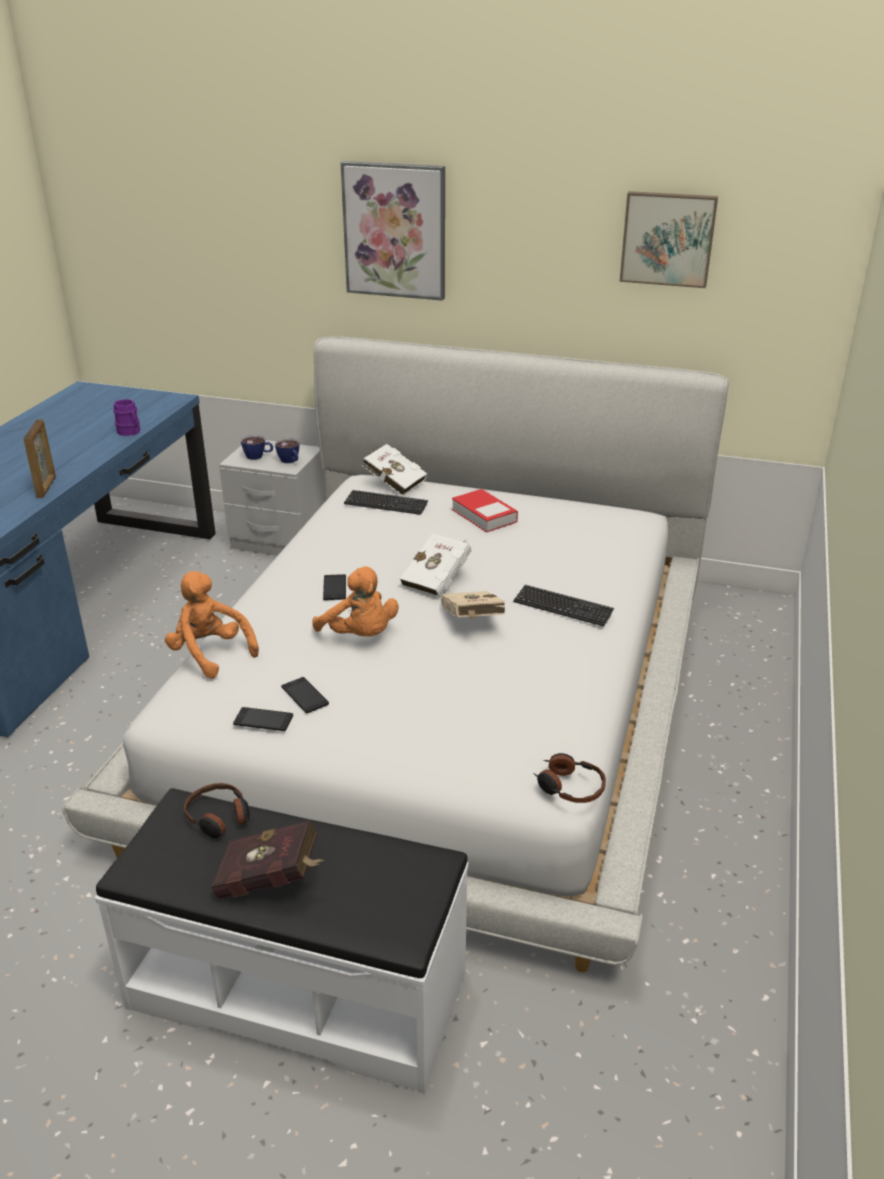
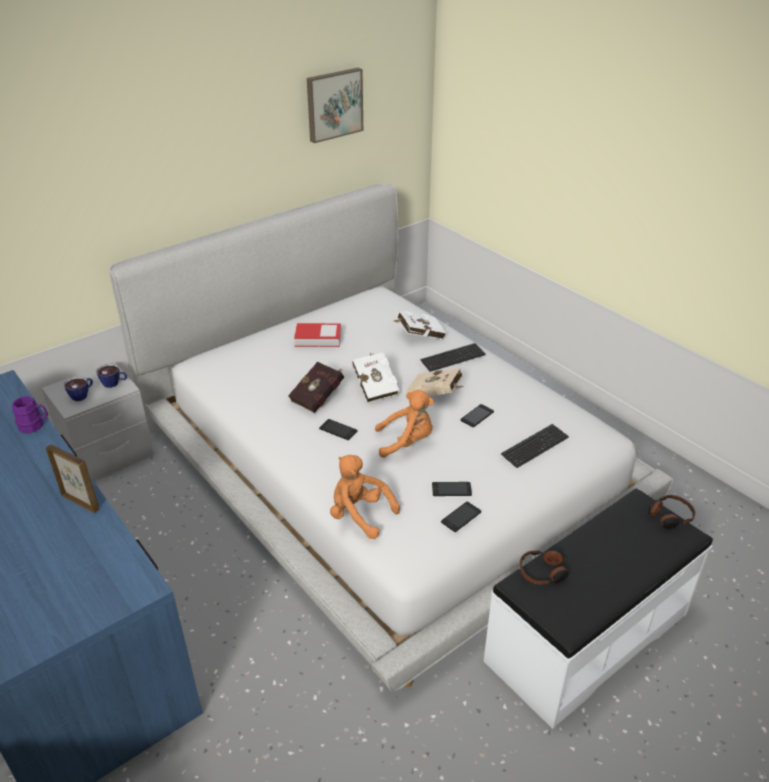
camera: 55 degrees left, 5 degrees up
orange plush toy [165,571,259,678] -> orange plush toy turned 45 degrees clockwise [330,455,400,539]
red book [211,820,324,899] -> red book moved to [288,362,344,413]
picture [341,161,445,301] -> none
keyboard [344,490,428,515] -> keyboard moved to [501,424,569,468]
white book [362,444,427,496] -> white book moved to [394,311,446,339]
headphones [534,753,606,803] -> headphones moved to [647,495,696,529]
none -> phone [460,404,494,427]

